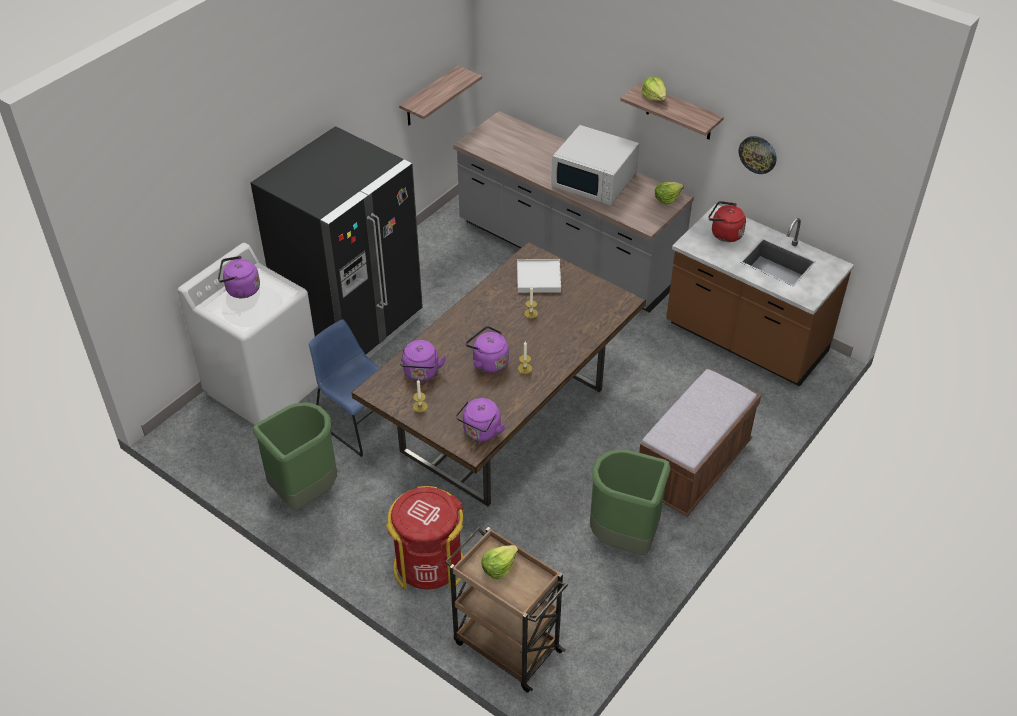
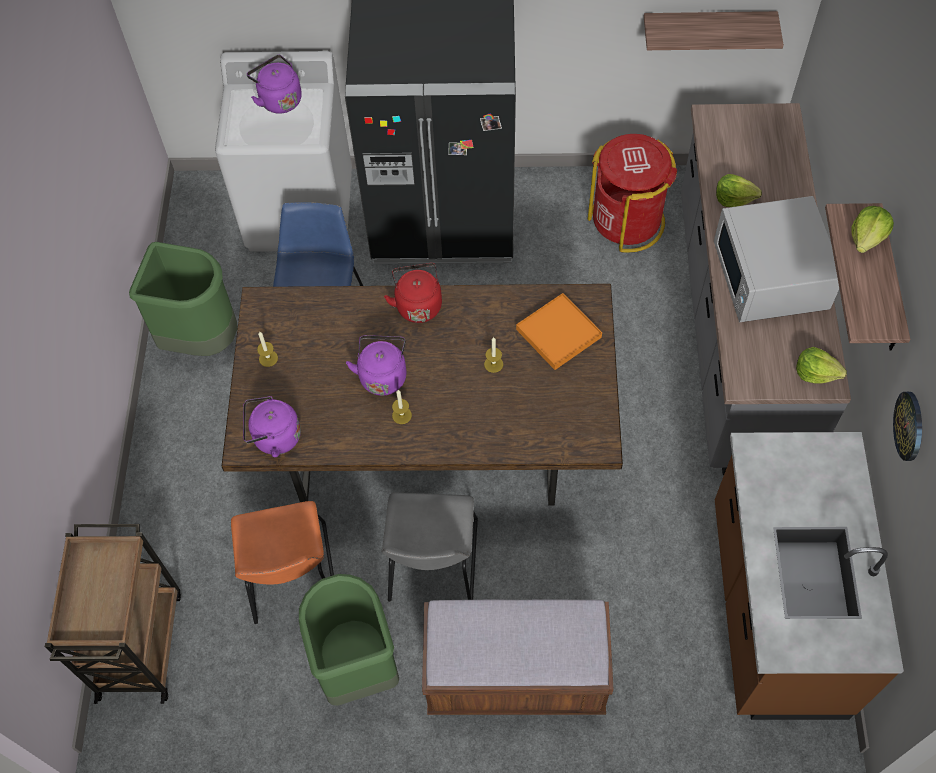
camera: 55 degrees right, 15 degrees up
red trash can [386,486,464,590] -> red trash can moved to [588,134,677,253]
purple kettle [400,340,446,381] -> none
lettuce [481,545,518,579] -> lettuce moved to [716,174,762,207]
white tray [517,259,561,293] -> orange tray [516,293,602,370]
red kettle [709,201,746,242] -> red kettle moved to [384,263,442,323]
none -> orange chair [231,501,334,624]
none -> grey chair [381,492,478,602]

